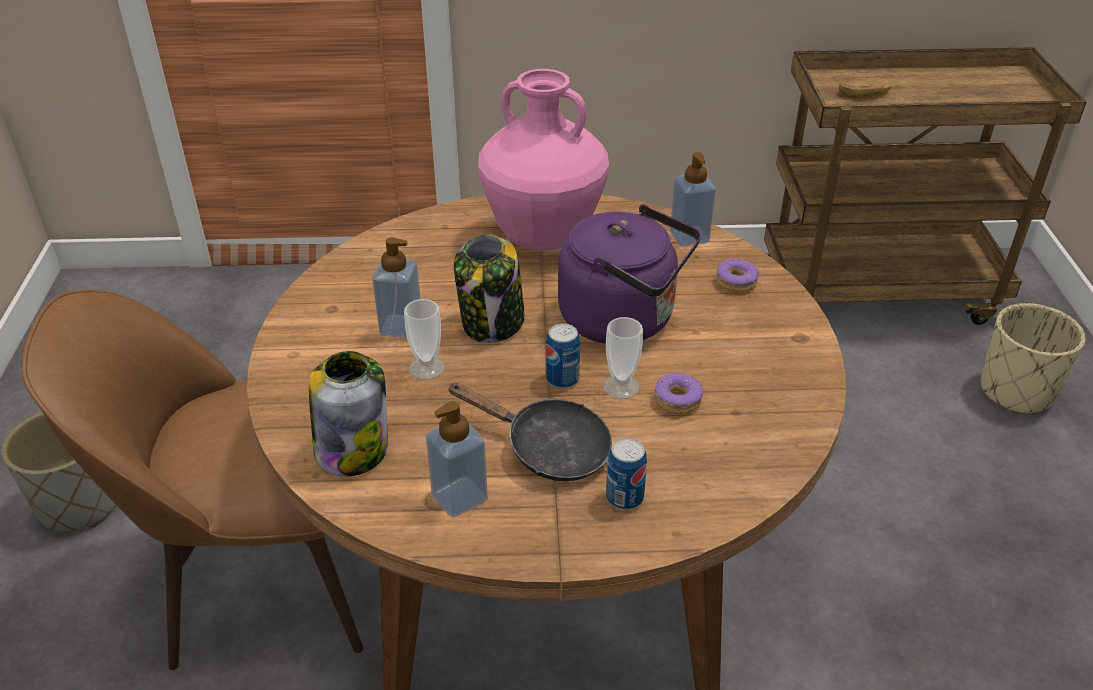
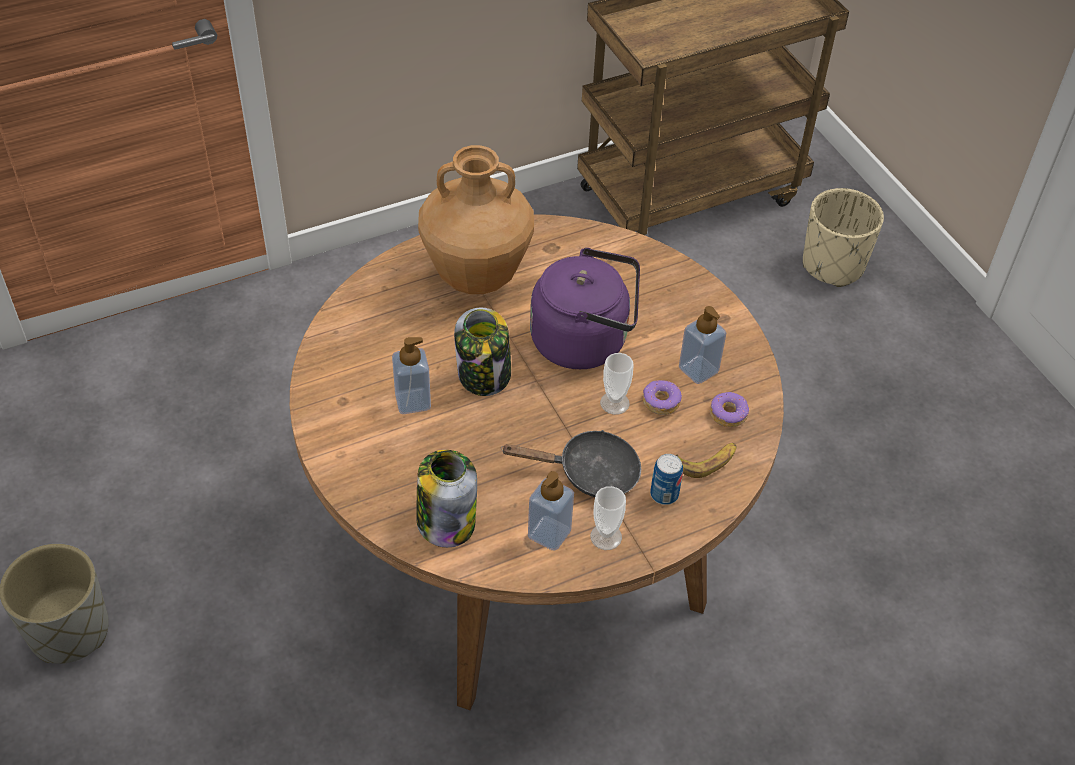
camera: 25 degrees left, 10 degrees up
brown chair [22,290,363,670] -> none
cup [404,299,445,380] -> cup moved to [590,486,626,550]
pink vase [478,69,609,251] -> brown vase [418,145,534,294]
can [546,323,580,389] -> none
soap dispenser [670,152,716,247] -> soap dispenser moved to [679,306,726,384]
donut [716,259,759,292] -> donut moved to [710,392,749,427]
banana [839,83,891,99] -> banana moved to [676,443,736,478]

